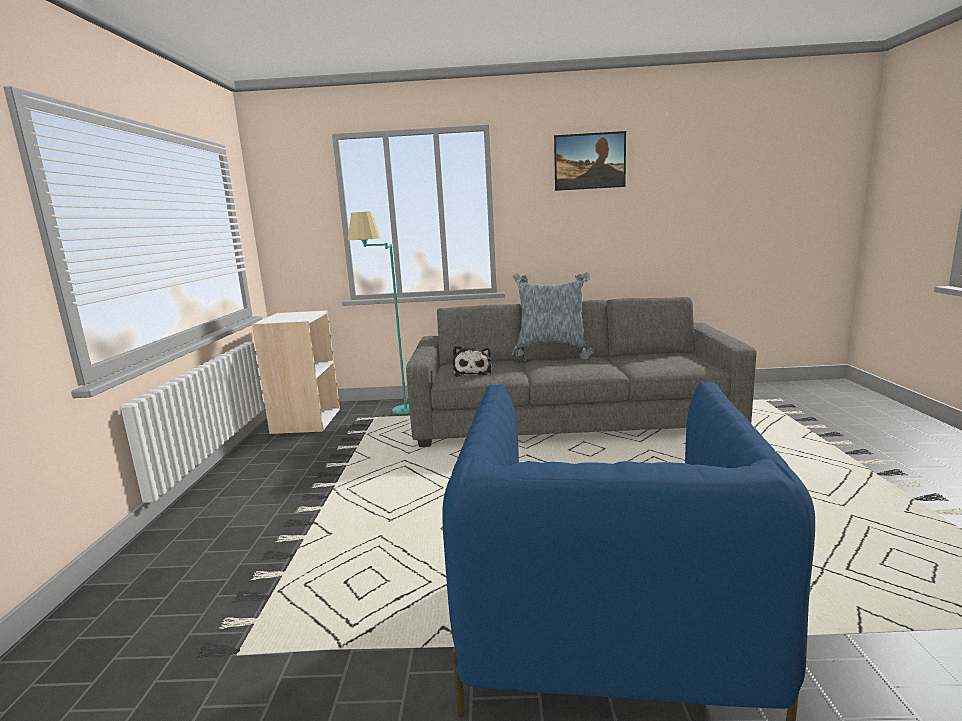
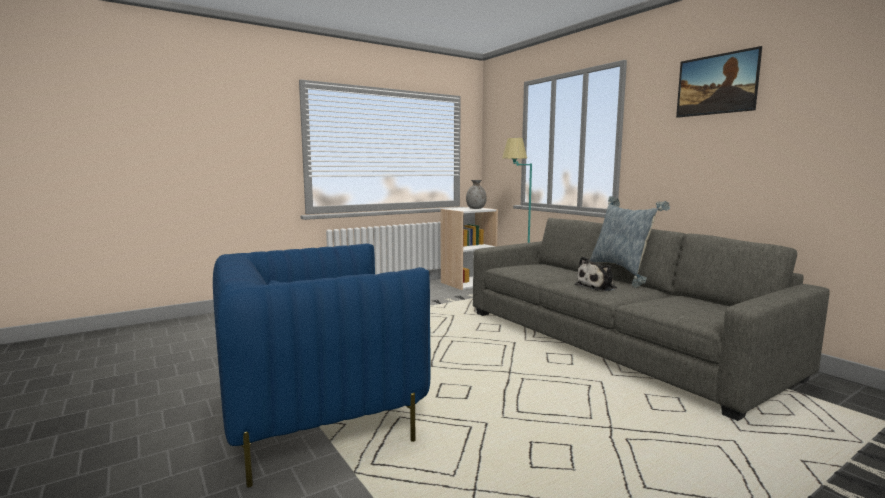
camera: 55 degrees right, 5 degrees down
plush toy [453,345,492,377] -> plush toy moved to [575,257,617,291]
none -> grey vase [466,180,487,209]

